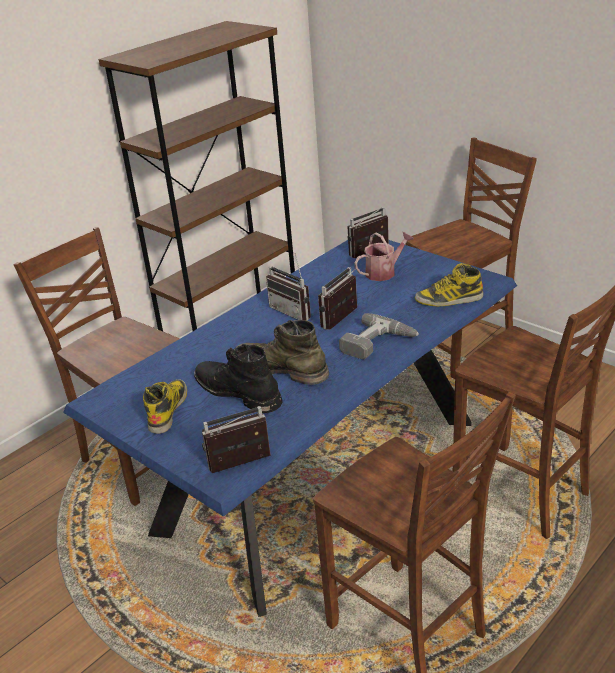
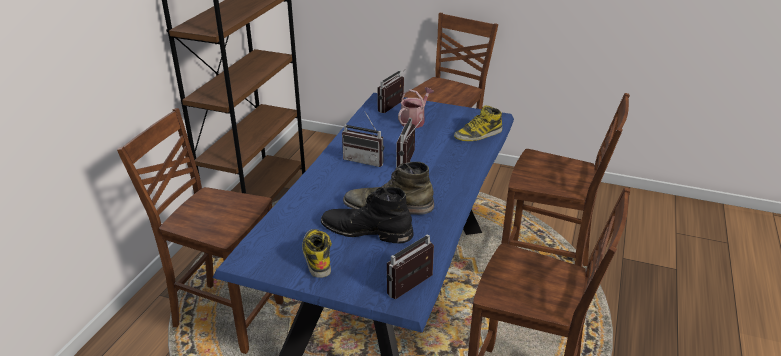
camera: 25 degrees left, 0 degrees up
power drill [339,313,419,359] -> none

